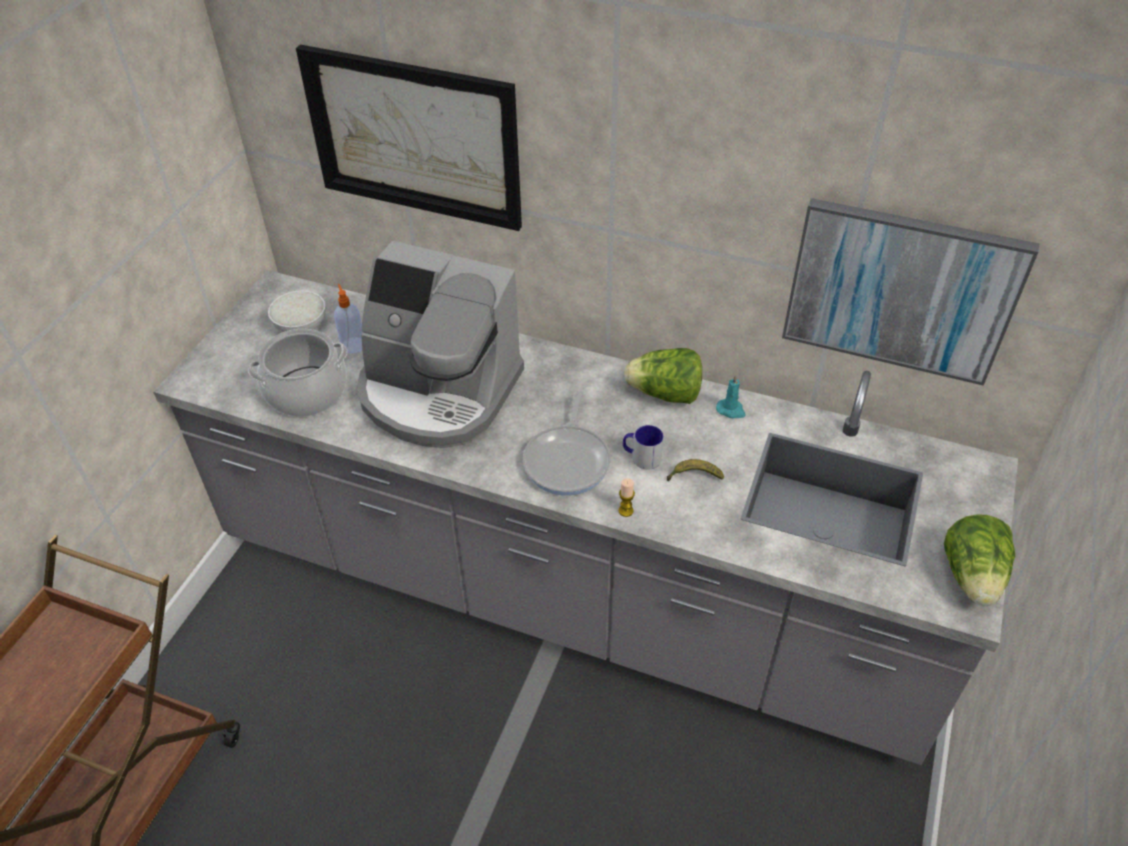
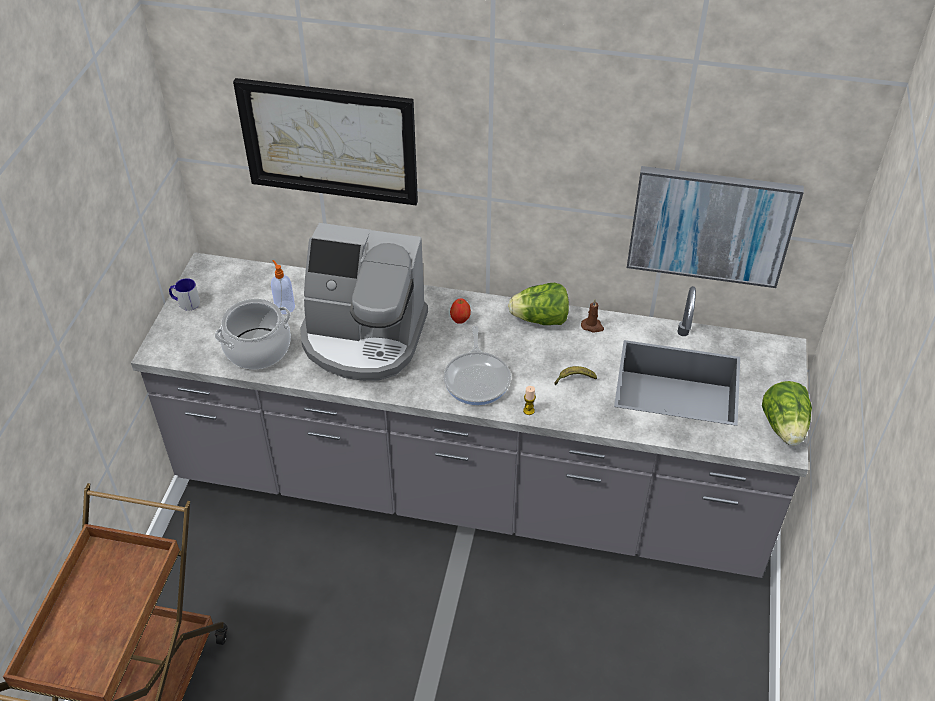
camera: 10 degrees left, 0 degrees up
white bowl [268,291,326,332] -> none
mug [623,425,664,470] -> mug moved to [169,278,200,311]
turquoise candle [716,374,746,418] -> brown candle [581,300,604,333]
none -> apple [450,298,471,324]

